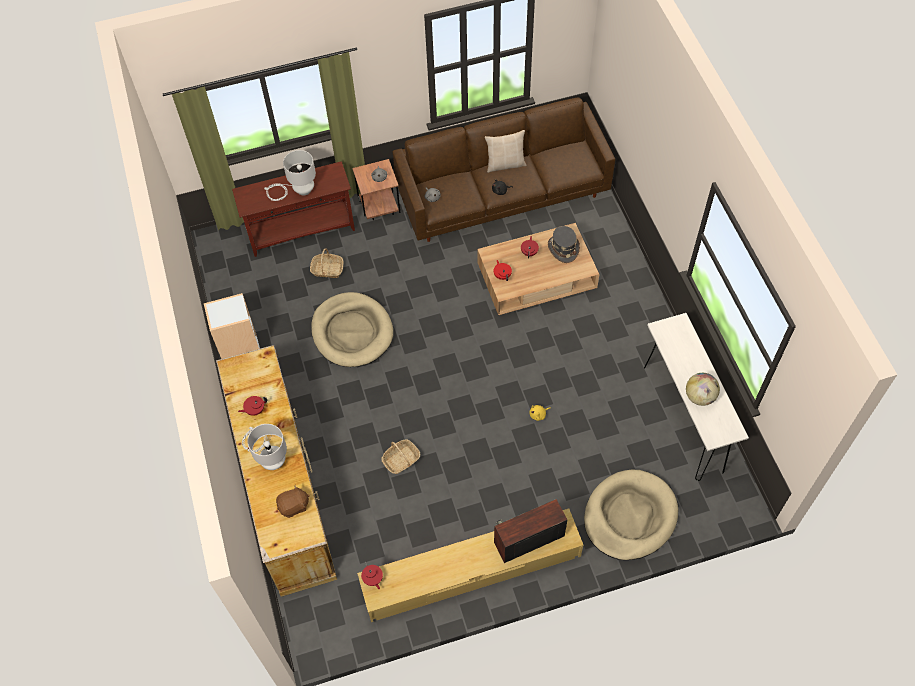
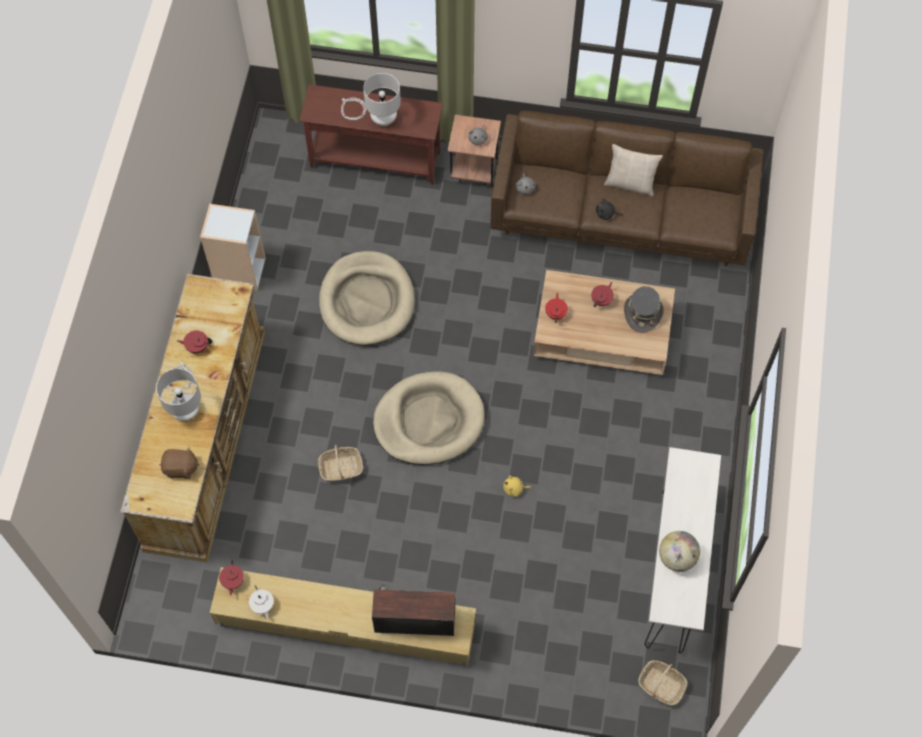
camera: 25 degrees right, 5 degrees up
basket [310,248,343,278] -> basket moved to [638,660,687,706]
beige dog bed [584,469,678,560] -> beige dog bed moved to [373,371,485,465]
none -> white teapot [249,585,274,619]

